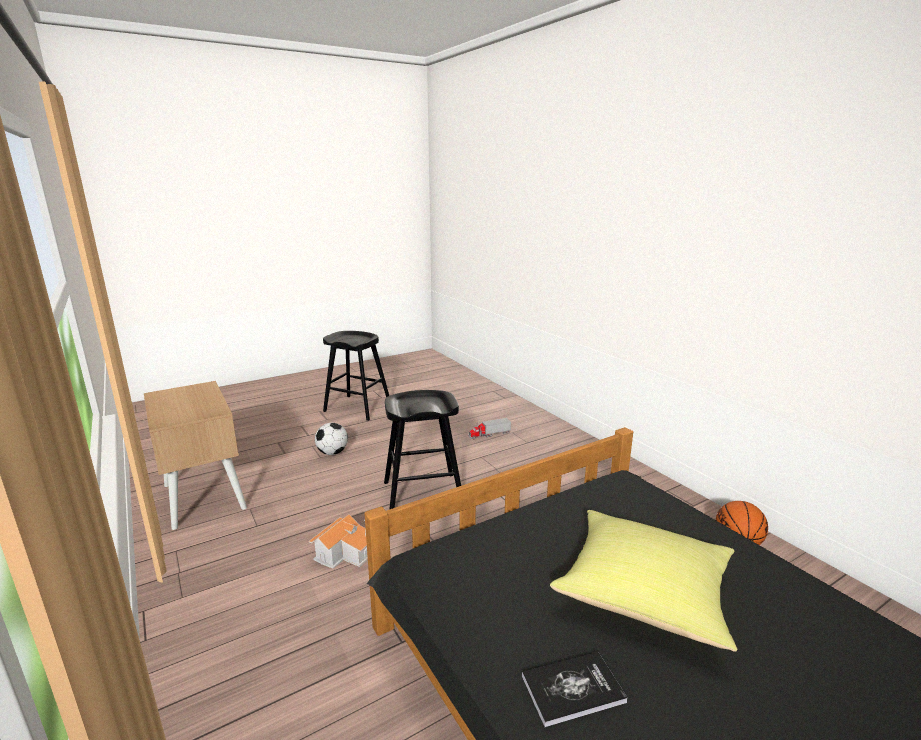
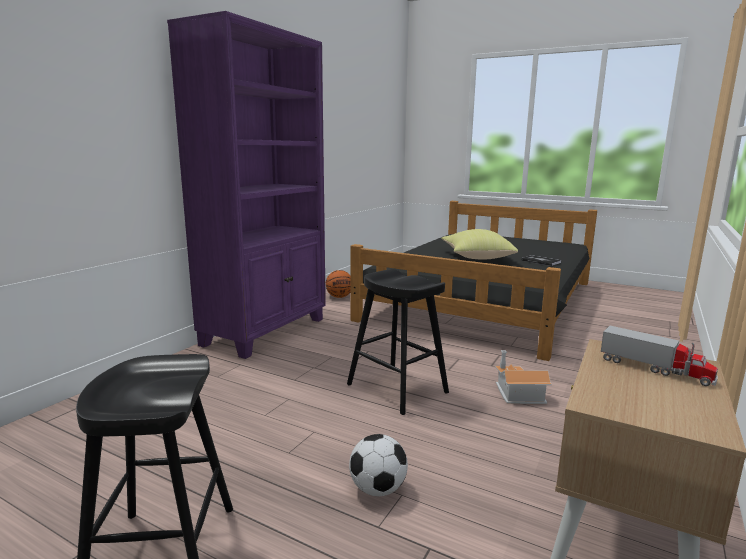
camera: 120 degrees left, 5 degrees down
toy truck [468,418,511,439] -> toy truck moved to [601,326,718,386]
none -> purple bookcase [167,11,326,359]

